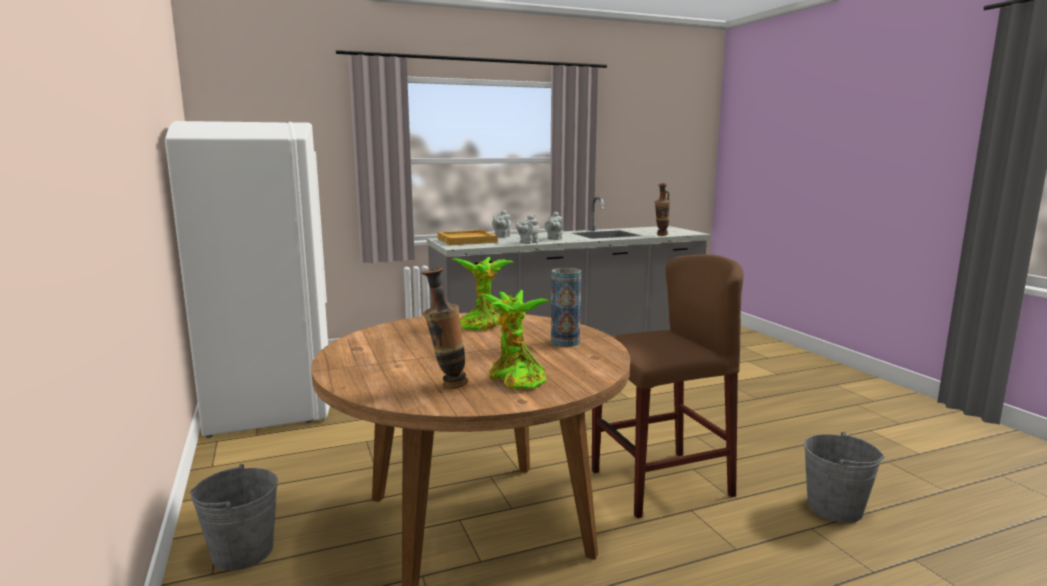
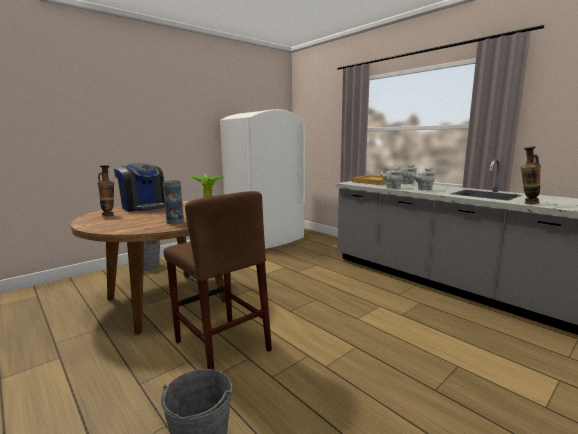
camera: 70 degrees right, 0 degrees up
potted plant [478,290,552,389] -> none
none -> coffee machine [114,163,165,212]

